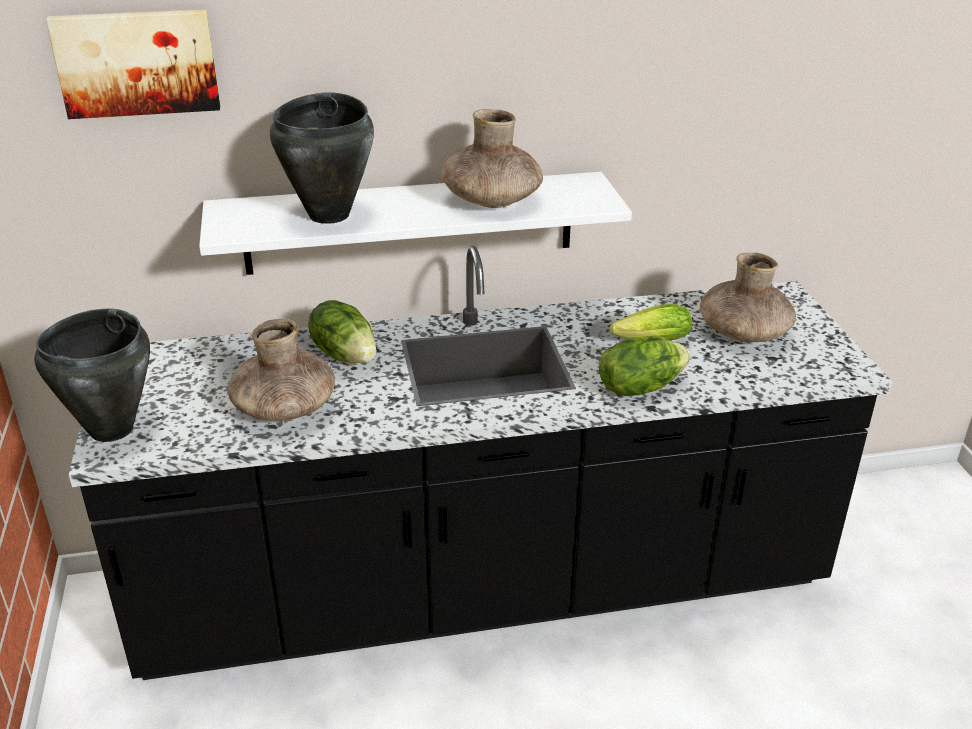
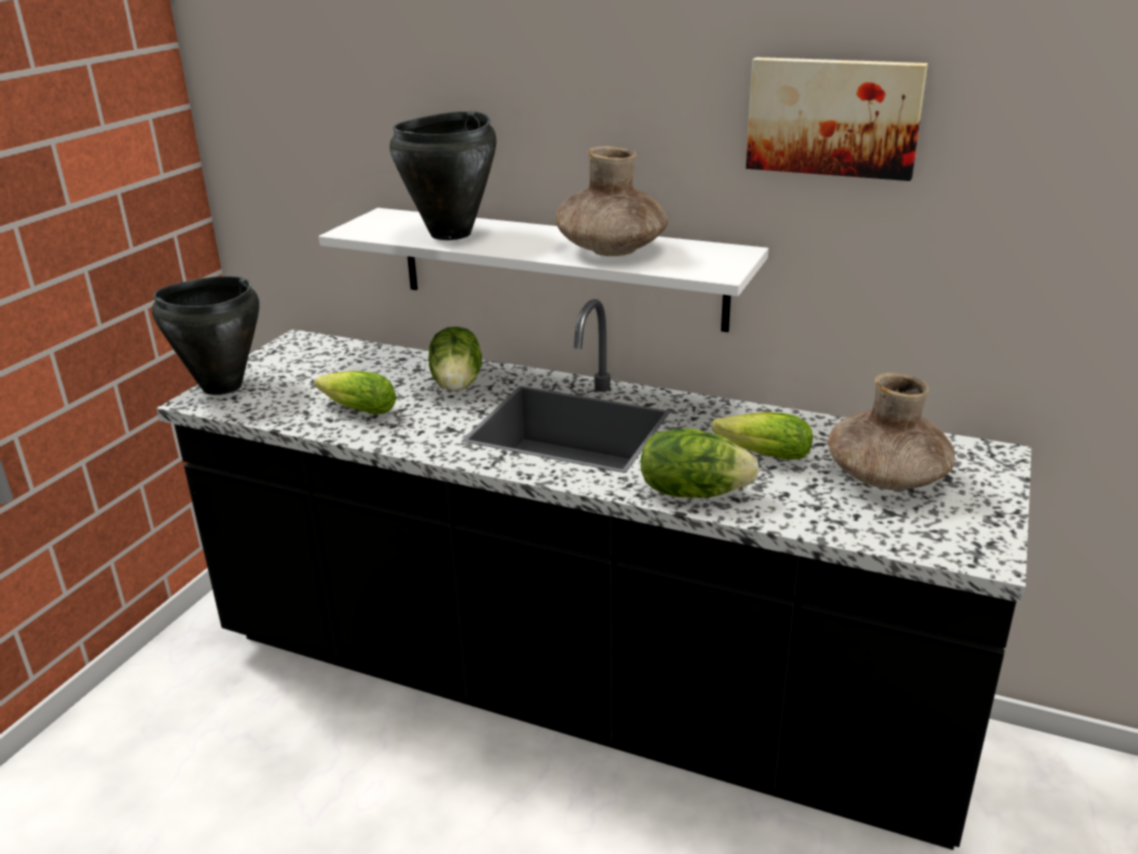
camera: 35 degrees right, 5 degrees down
picture [46,9,220,119] -> picture moved to [746,57,928,181]
brown vase [227,318,335,421] -> lettuce [314,371,396,415]

